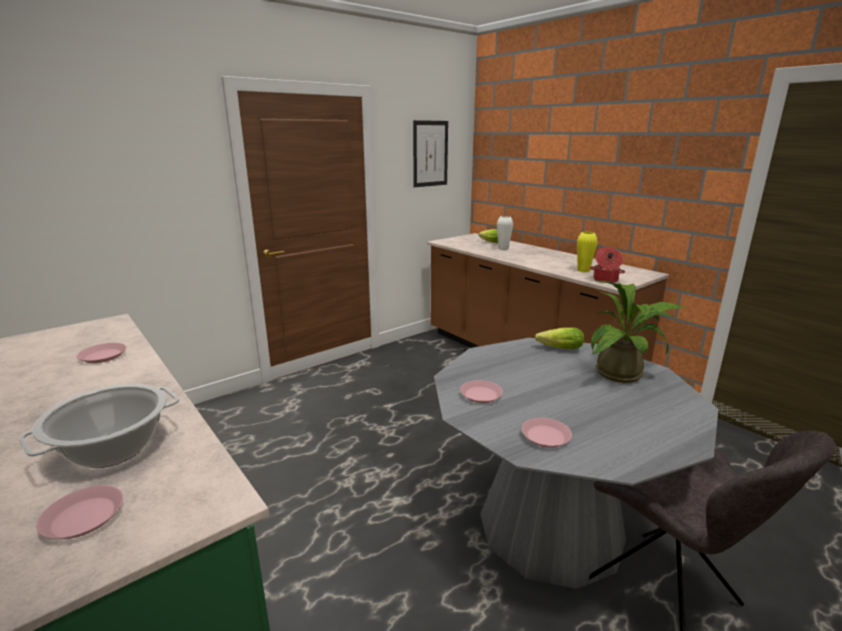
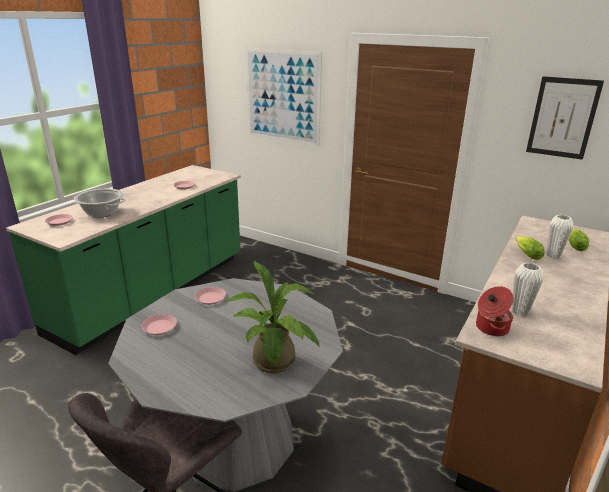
camera: 70 degrees right, 5 degrees up
lettuce [535,327,584,349] -> lettuce moved to [516,236,545,260]
yellow vase [577,232,597,272] -> white vase [512,262,543,316]
none -> picture [246,48,322,146]

